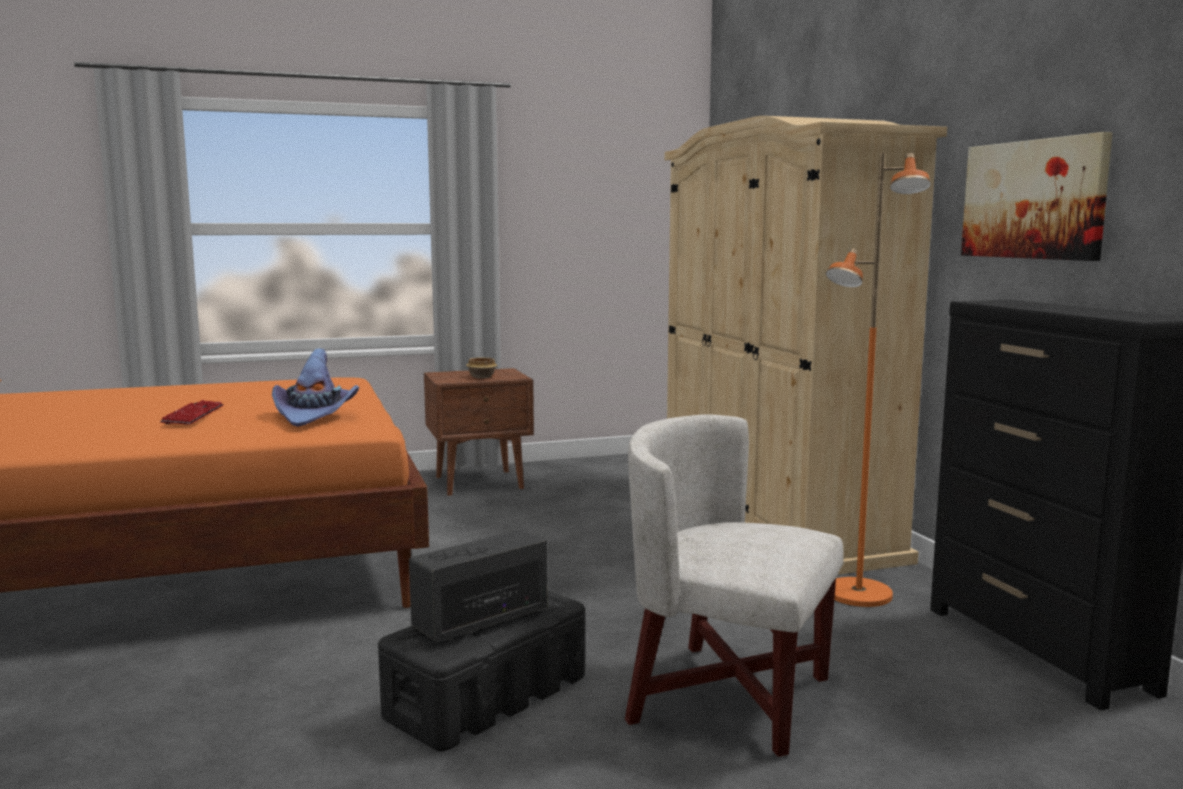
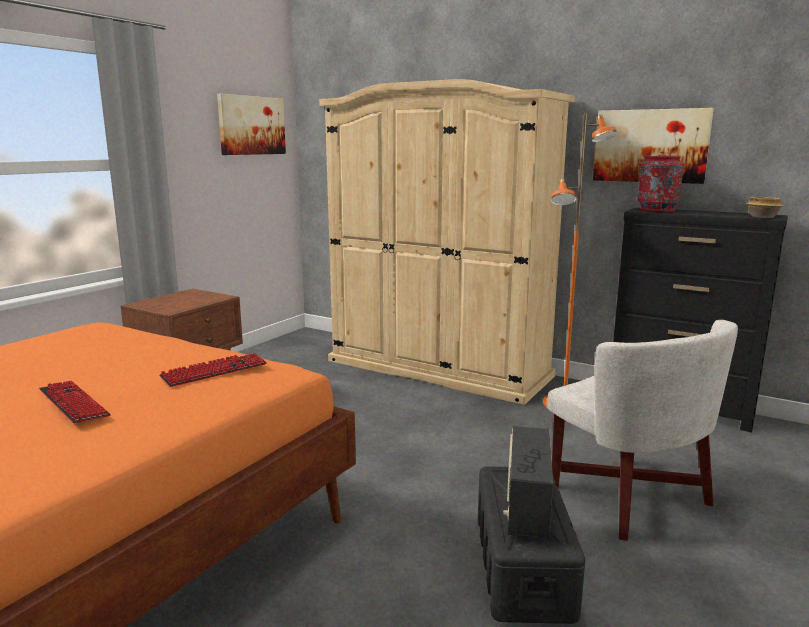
camera: 40 degrees left, 5 degrees up
purple hat [272,349,360,427] -> keyboard [159,353,267,387]
bowl [466,357,497,378] -> bowl moved to [746,197,783,218]
white armchair [625,414,844,757] -> white armchair turned 105 degrees counterclockwise [547,320,738,541]
none -> picture [217,94,286,155]
none -> red vase [637,155,685,212]

